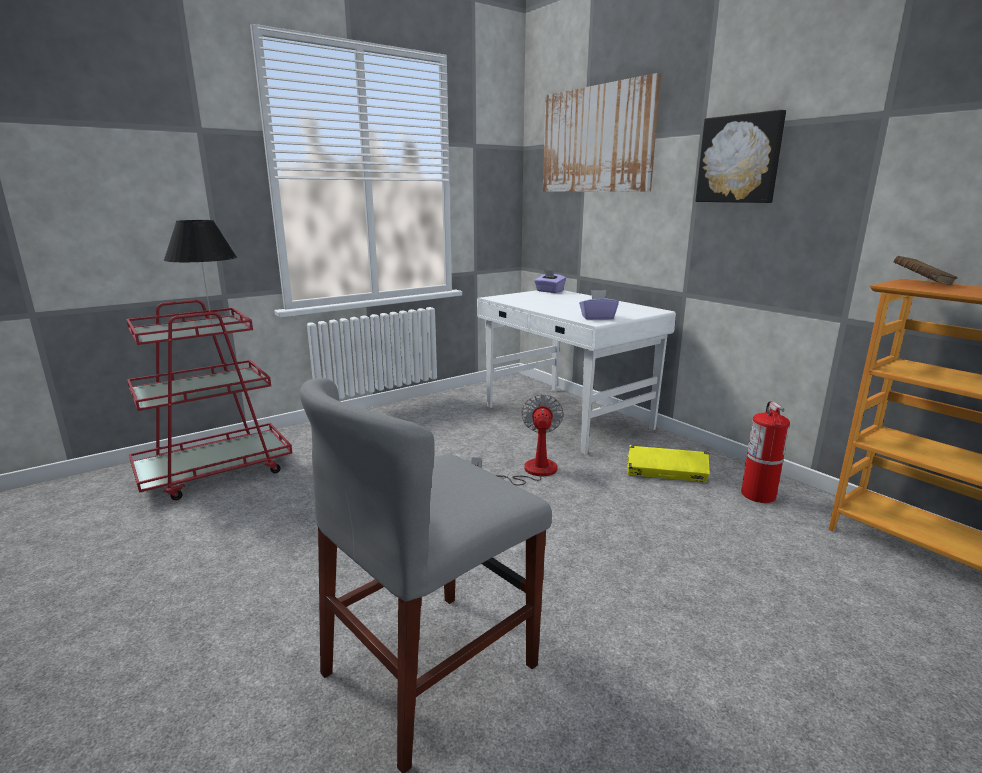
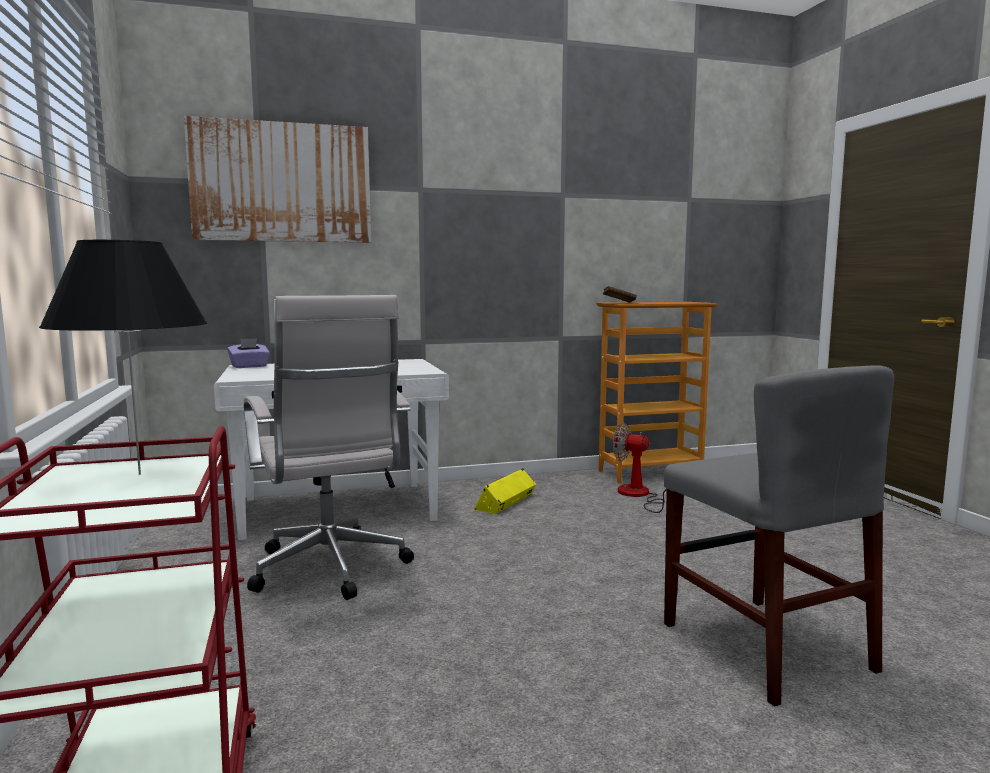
camera: 70 degrees left, 10 degrees down
fan [472,394,564,486] -> fan moved to [613,422,667,513]
purple tissue box [579,290,619,320] -> none
picture [696,110,786,203] -> none
fire extinguisher [741,401,790,503] -> none
none -> white office chair [244,295,414,600]

